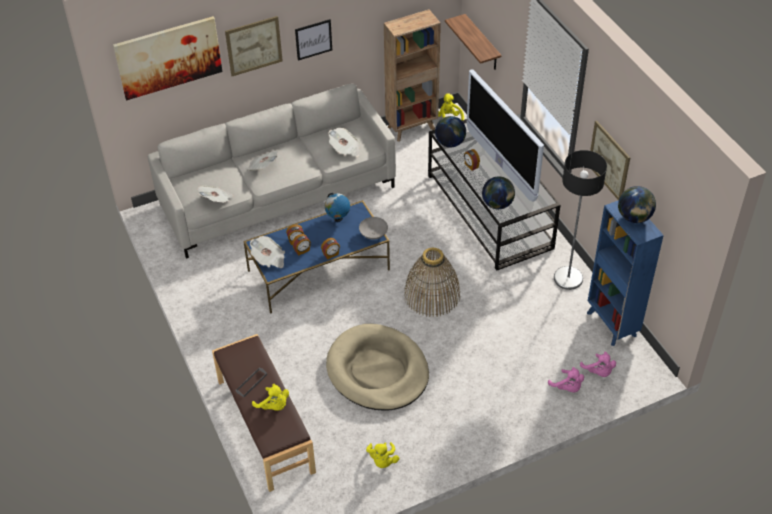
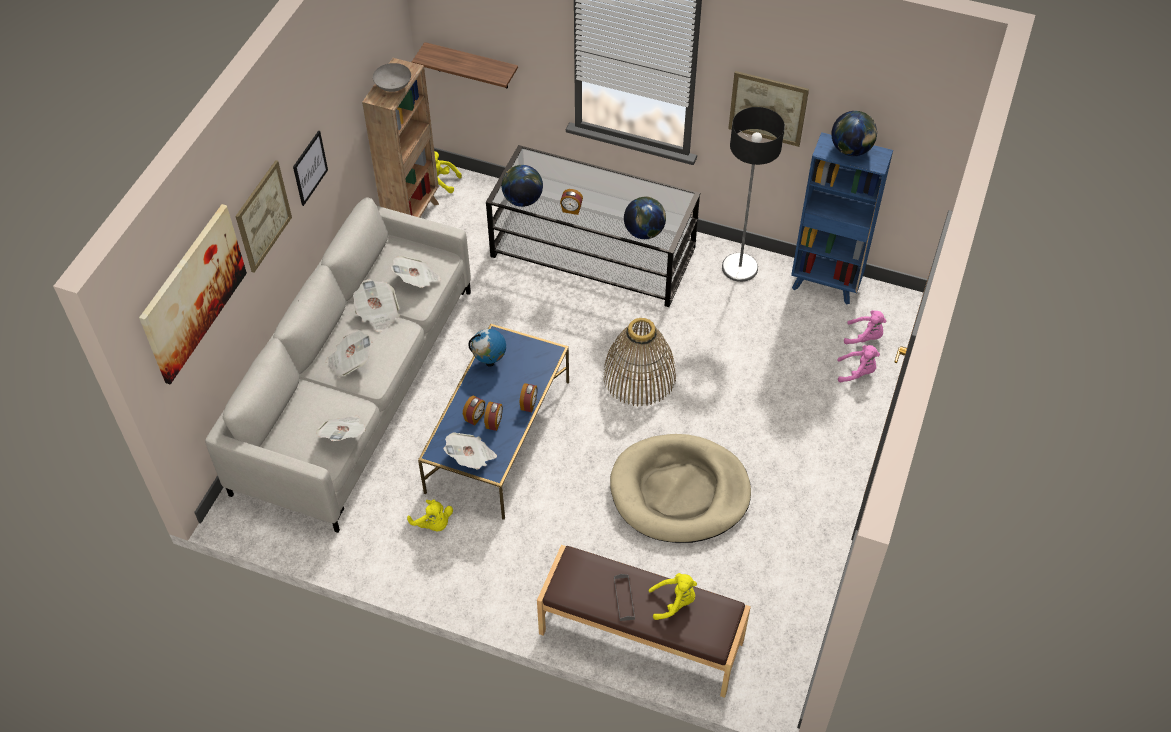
camera: 45 degrees left, 5 degrees up
grey bowl [359,217,388,240] -> grey bowl moved to [373,63,411,92]
yellow plush toy [366,442,399,468] -> yellow plush toy moved to [407,500,453,531]
television [467,70,544,202] -> none
none -> newspaper [353,279,400,332]

